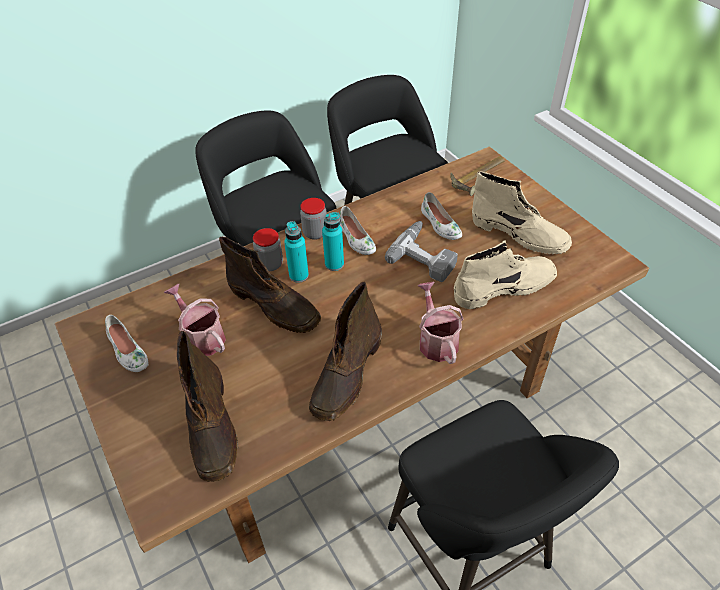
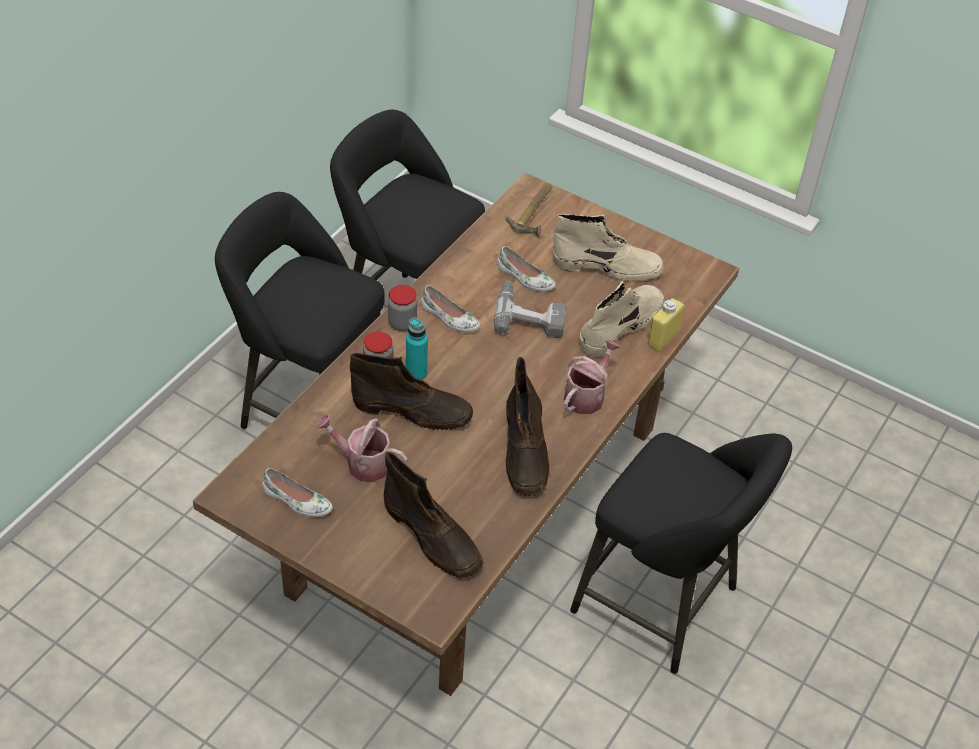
camera: 30 degrees left, 0 degrees up
turquoise bottle [322,212,344,271] -> none
watering can [417,282,463,364] -> watering can turned 75 degrees clockwise [564,339,621,414]
none -> yellow bottle [648,298,685,352]

